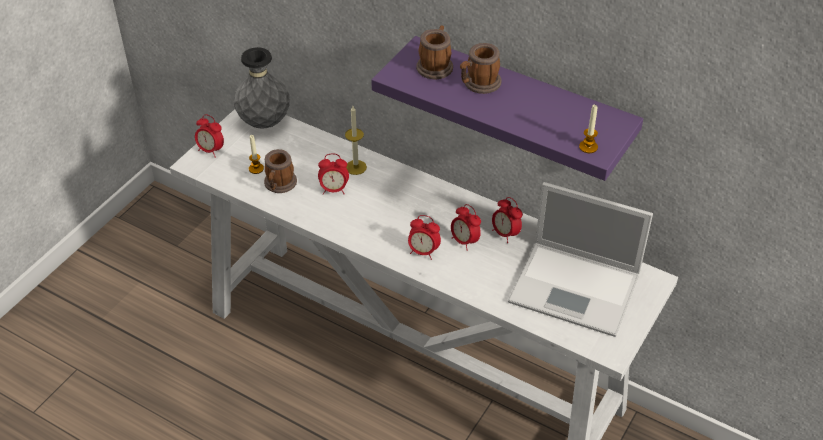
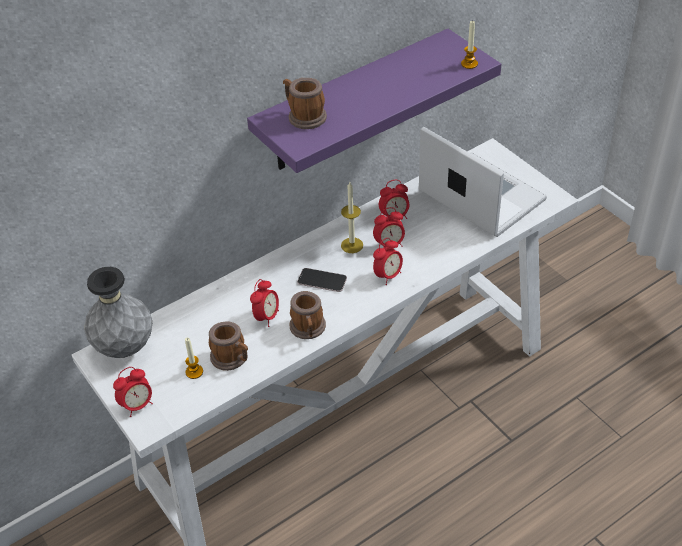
camera: 65 degrees left, 0 degrees up
candle [345,106,367,175] -> candle moved to [341,182,363,253]
mug [460,43,502,94] -> mug moved to [289,291,326,339]
laptop [508,182,653,337] -> laptop turned 90 degrees counterclockwise [419,127,547,237]
none -> phone [297,268,347,292]

